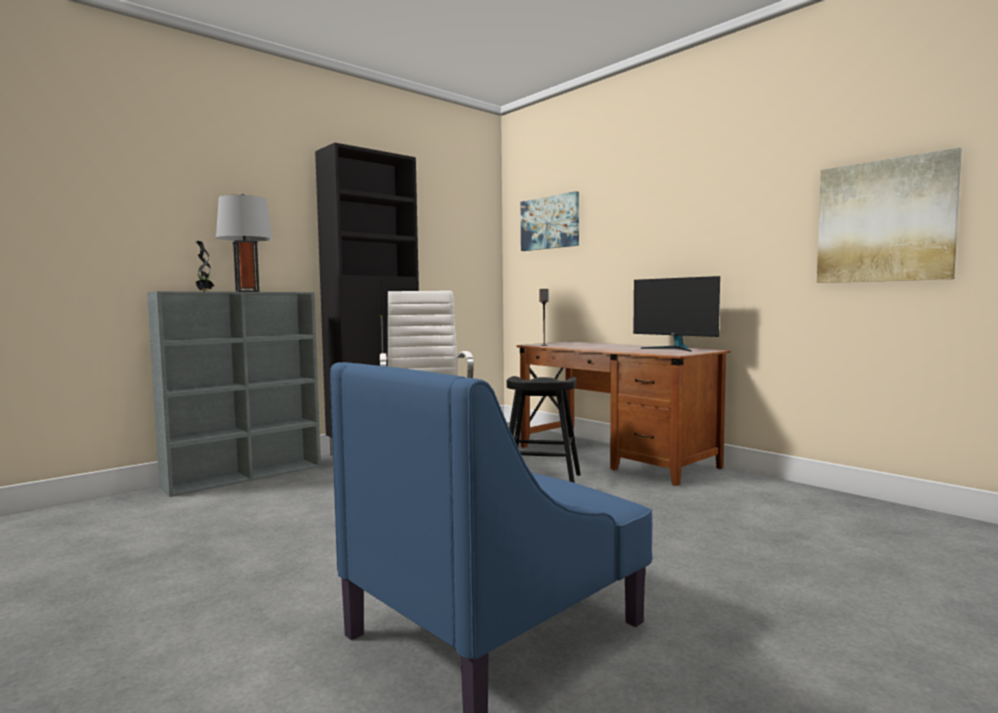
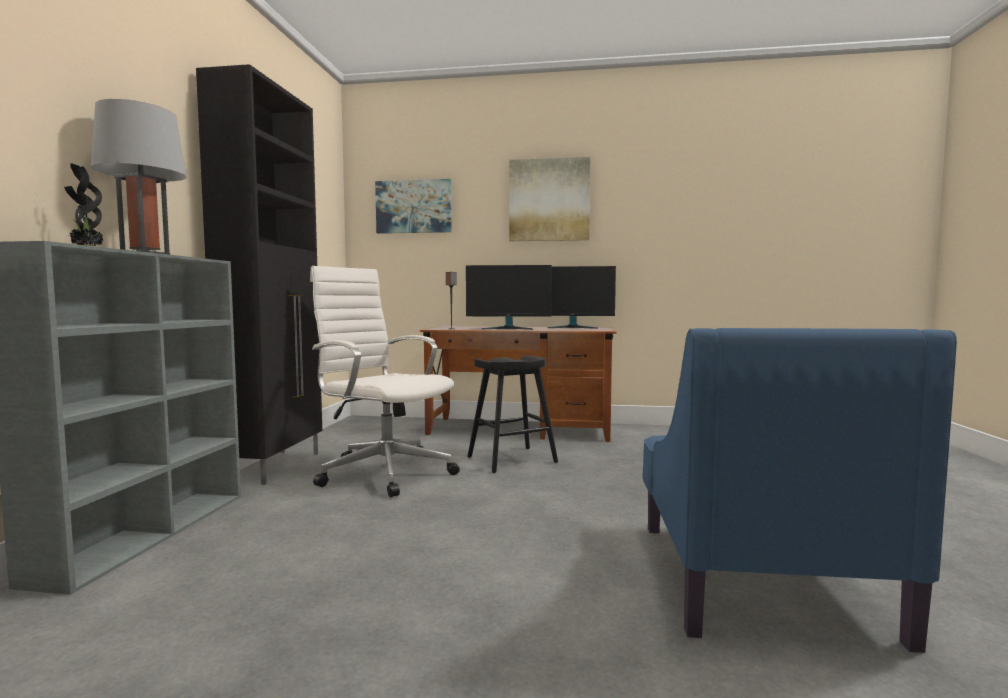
camera: 40 degrees left, 0 degrees up
picture [817,148,962,283] -> picture moved to [509,157,590,241]
none -> monitor [466,265,552,330]

